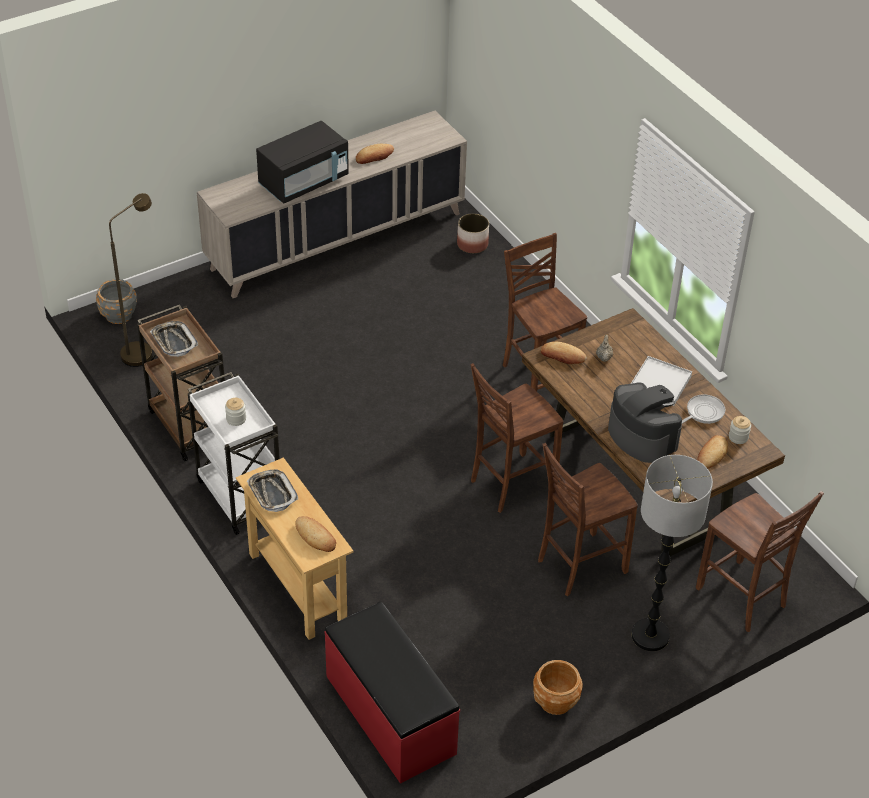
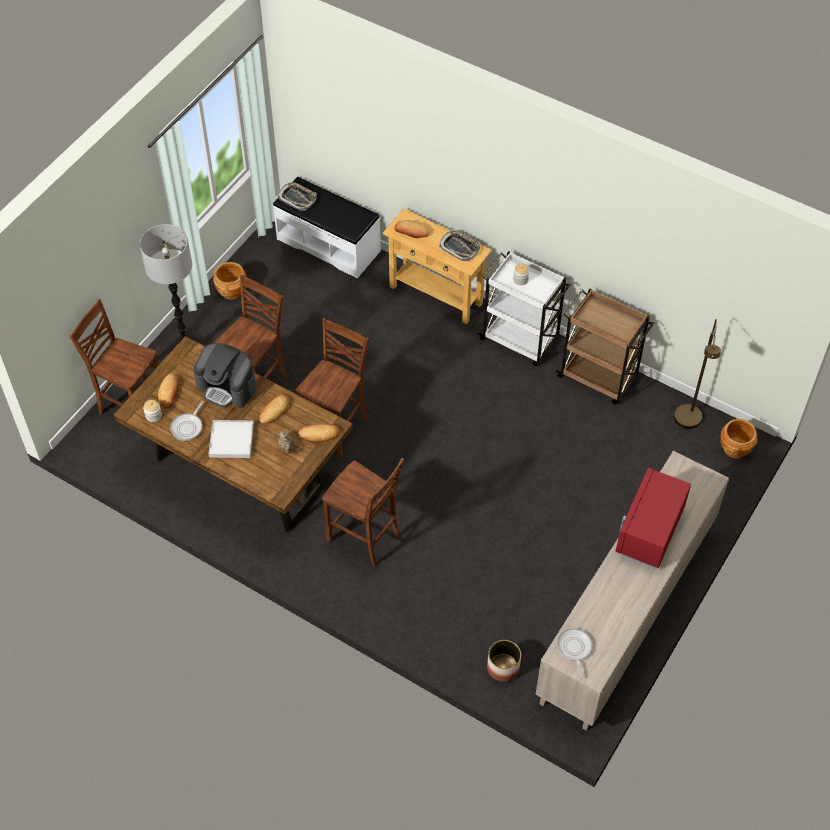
camera: 155 degrees right, 10 degrees up
grey planter [96,279,137,324] -> brown planter [720,419,758,458]
tray [150,321,198,357] -> tray moved to [278,182,317,211]
black microwave [256,121,349,204] -> red microwave [616,468,691,569]
red bench [325,602,460,784] -> white bench [273,177,381,278]
bread [356,144,394,164] -> bread moved to [259,394,289,424]
none -> frying pan [557,628,592,678]

